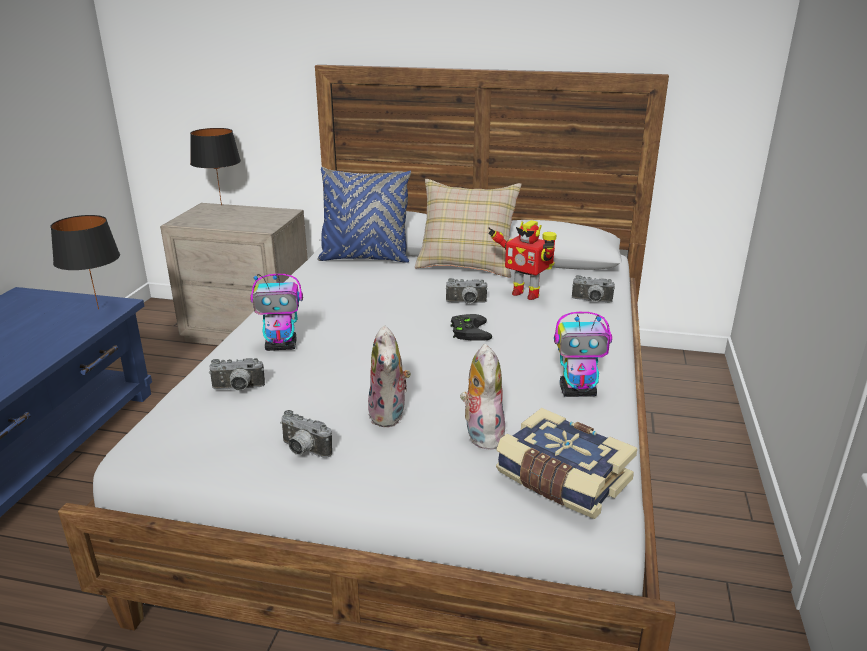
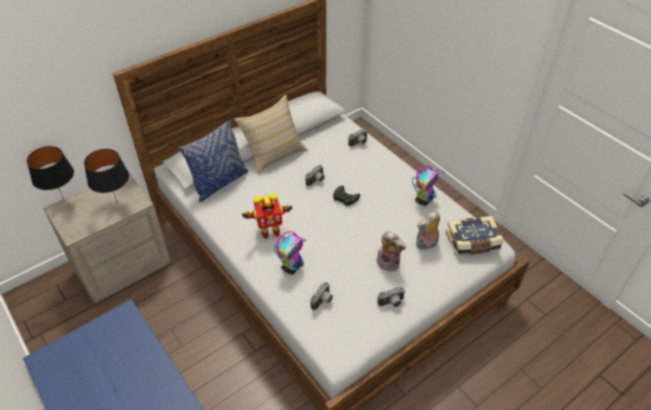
camera: 50 degrees left, 20 degrees up
black table lamp [50,215,120,310] -> black table lamp moved to [84,149,129,204]
plush toy [460,344,505,450] -> plush toy turned 60 degrees counterclockwise [416,211,440,250]
toy robot [488,220,557,300] -> toy robot moved to [242,192,293,239]

